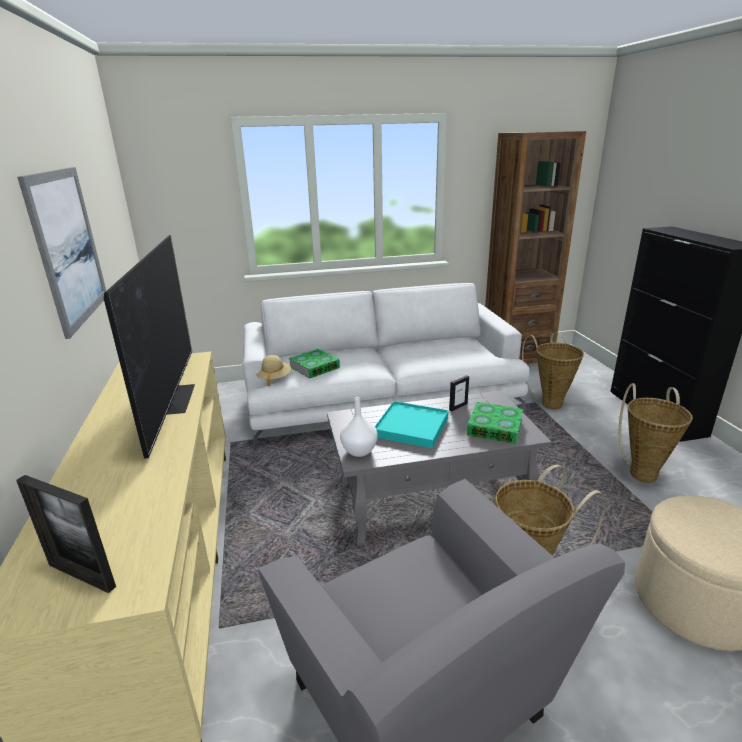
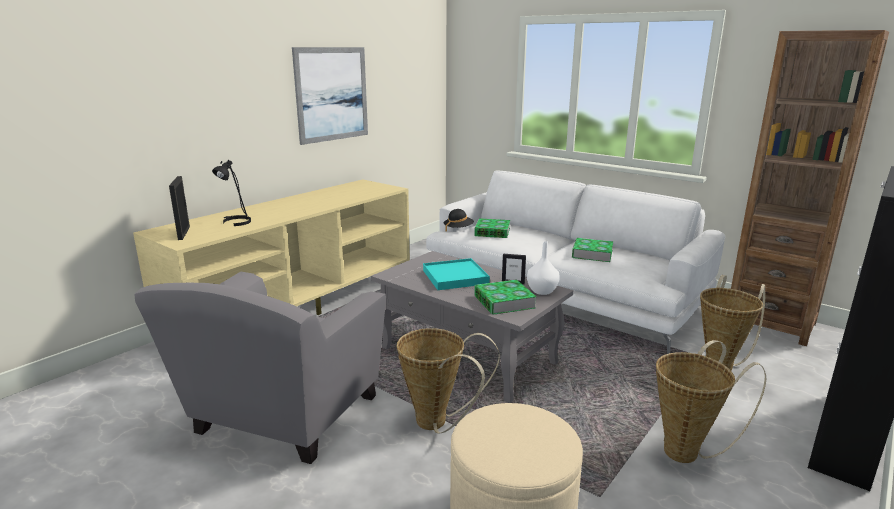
camera: 50 degrees right, 5 degrees down
television [104,235,195,459] -> none
beige hat [256,355,291,386] -> black hat [444,209,474,231]
white vase [340,397,378,457] -> white vase moved to [527,241,560,295]
none -> black table lamp [212,160,251,226]
none -> book [572,238,613,262]

